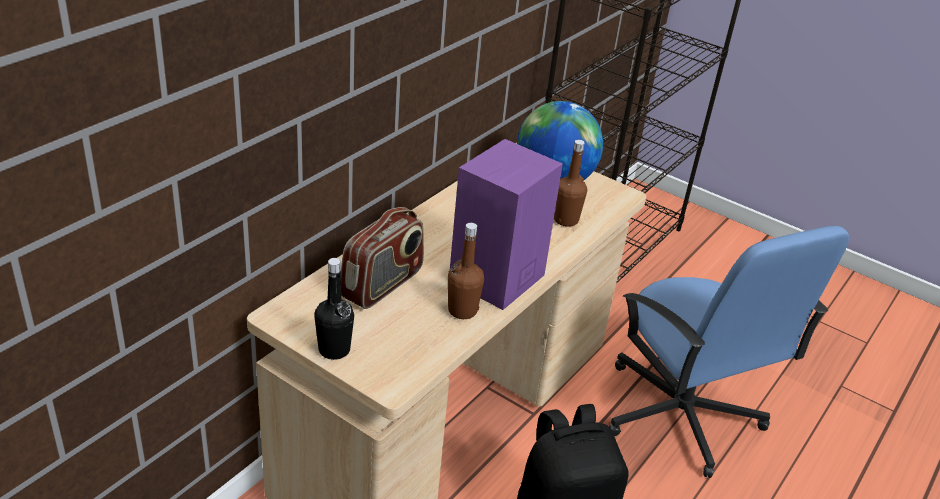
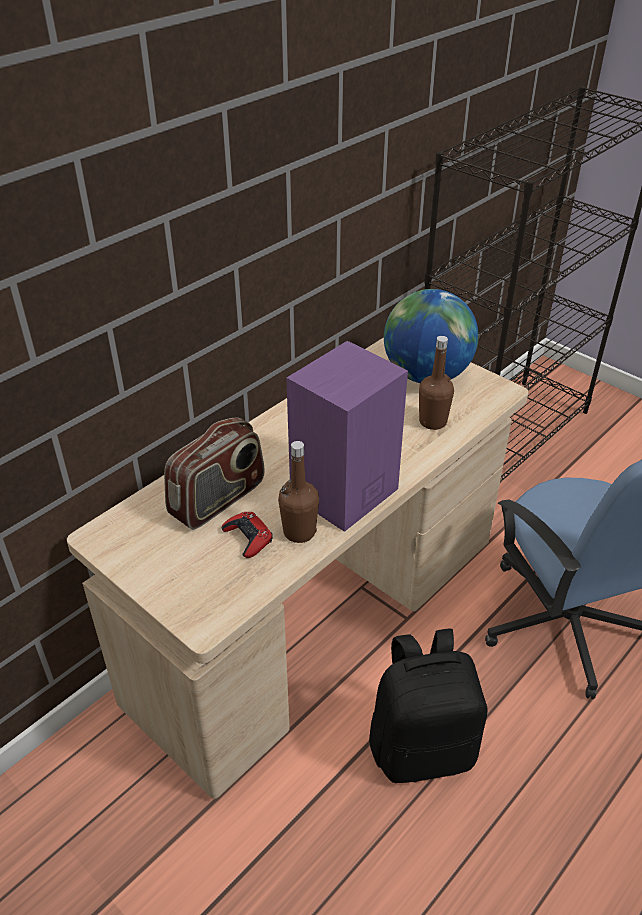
camera: 10 degrees right, 5 degrees up
black bottle [314,258,354,360] -> none
none -> red game controller [222,512,273,558]

